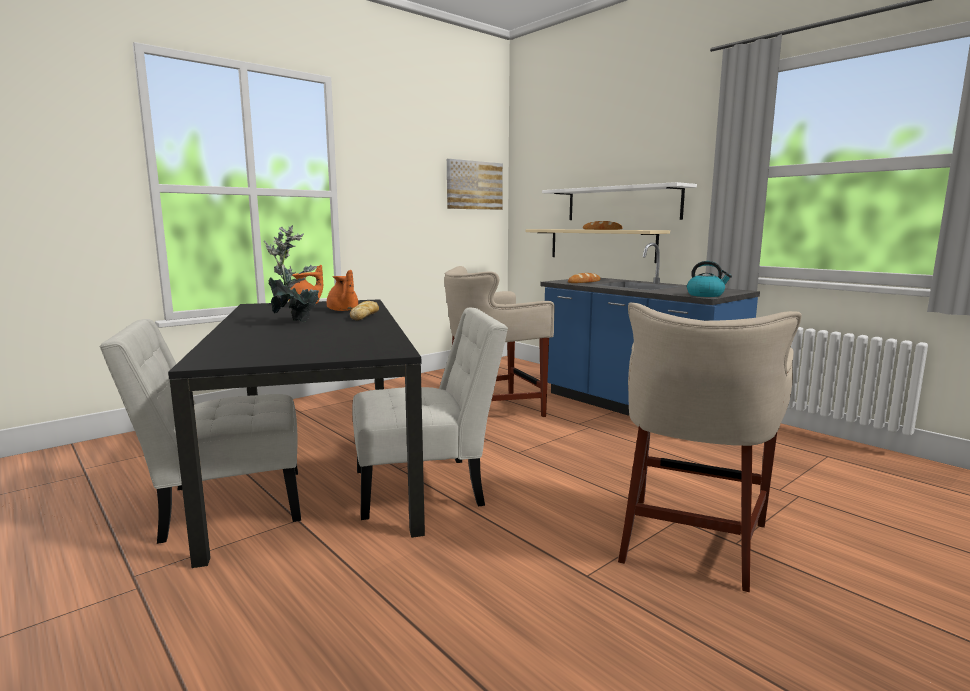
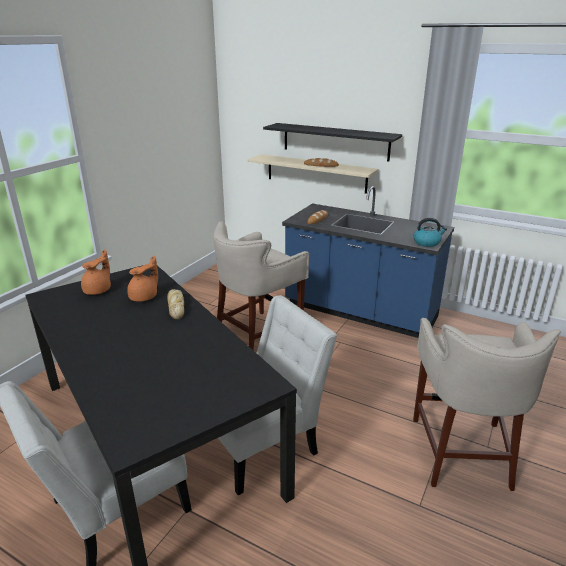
camera: 20 degrees left, 15 degrees up
potted plant [264,225,319,322] -> none
orange teapot [327,270,358,311] -> orange teapot turned 90 degrees counterclockwise [127,256,158,302]
picture [447,159,503,210] -> none
white shelf [542,182,697,220] -> black shelf [263,123,402,162]

